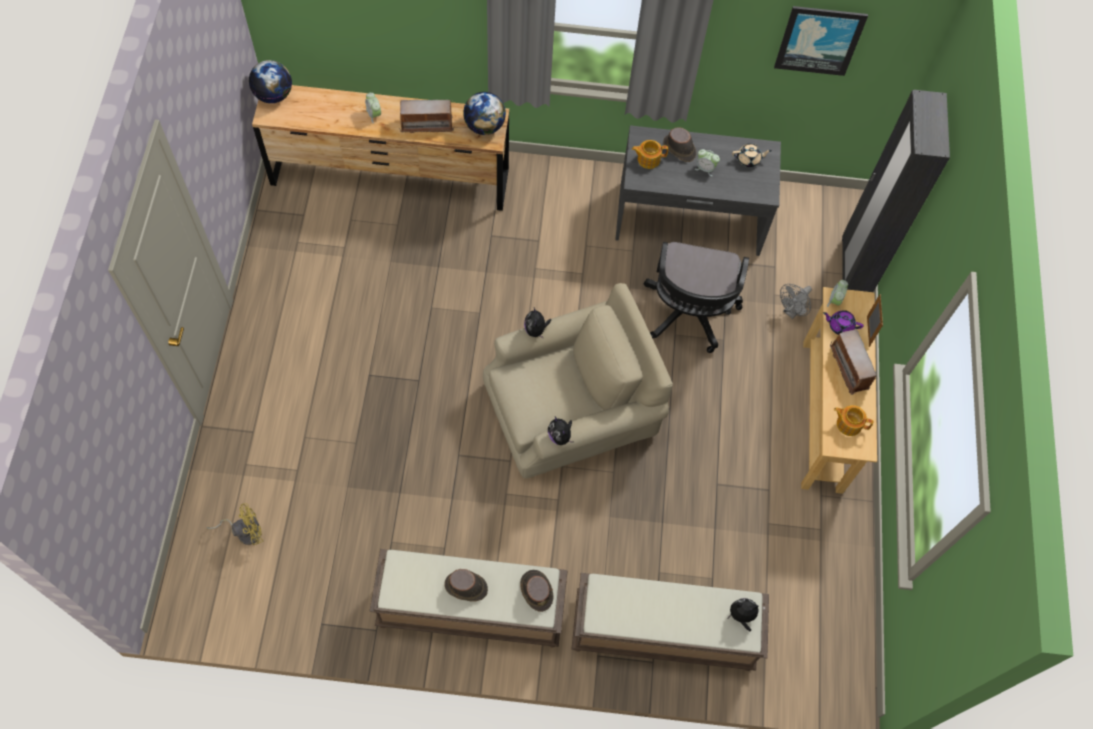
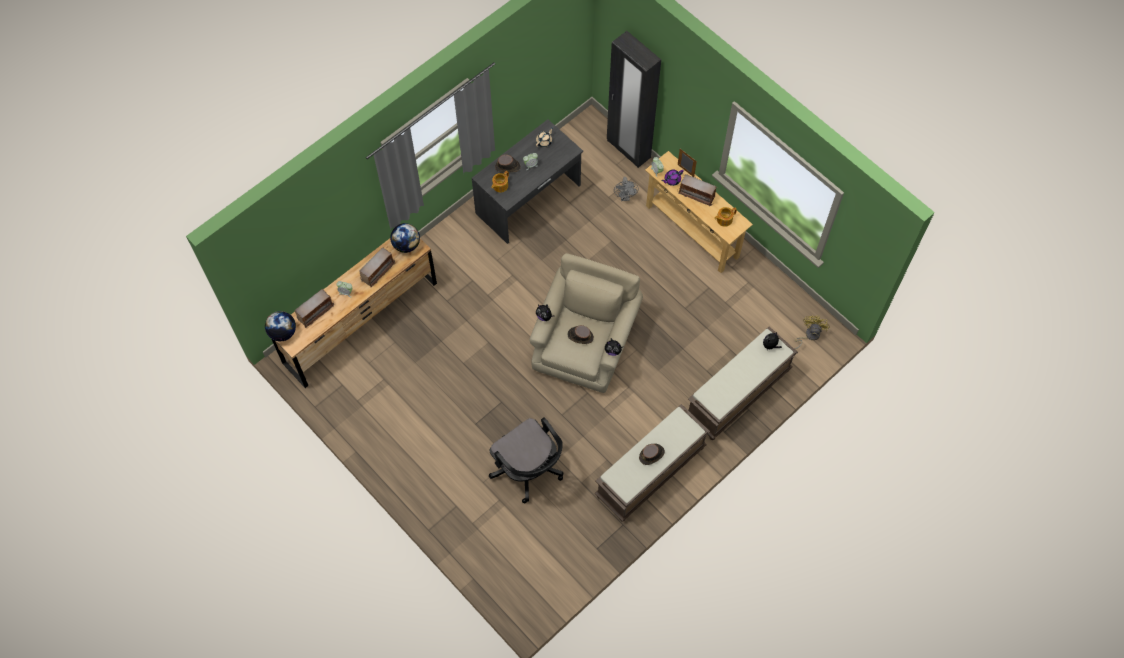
camera: 45 degrees left, 0 degrees up
yellow fan [207,503,263,545] -> yellow fan moved to [795,316,830,349]
brown hat [520,570,553,612] -> brown hat moved to [568,325,594,344]
black office chair [643,242,749,353] -> black office chair moved to [489,417,564,503]
picture [774,6,868,76] -> none
none -> radio [295,288,334,328]

